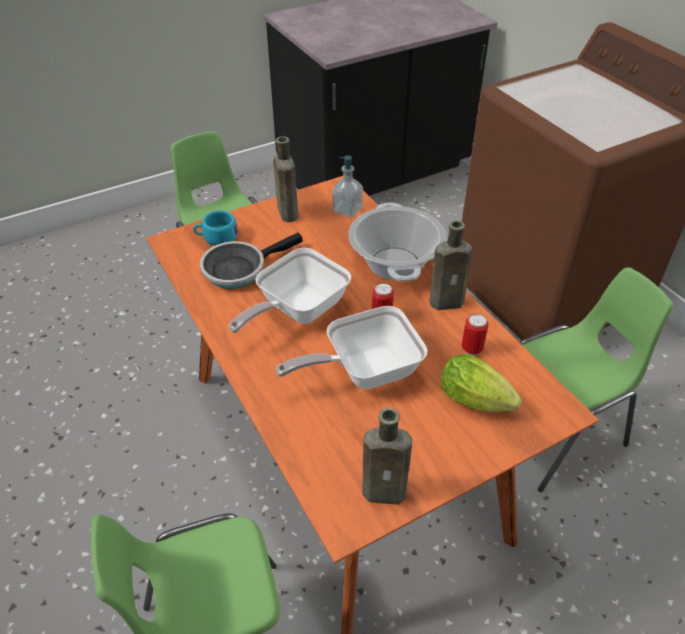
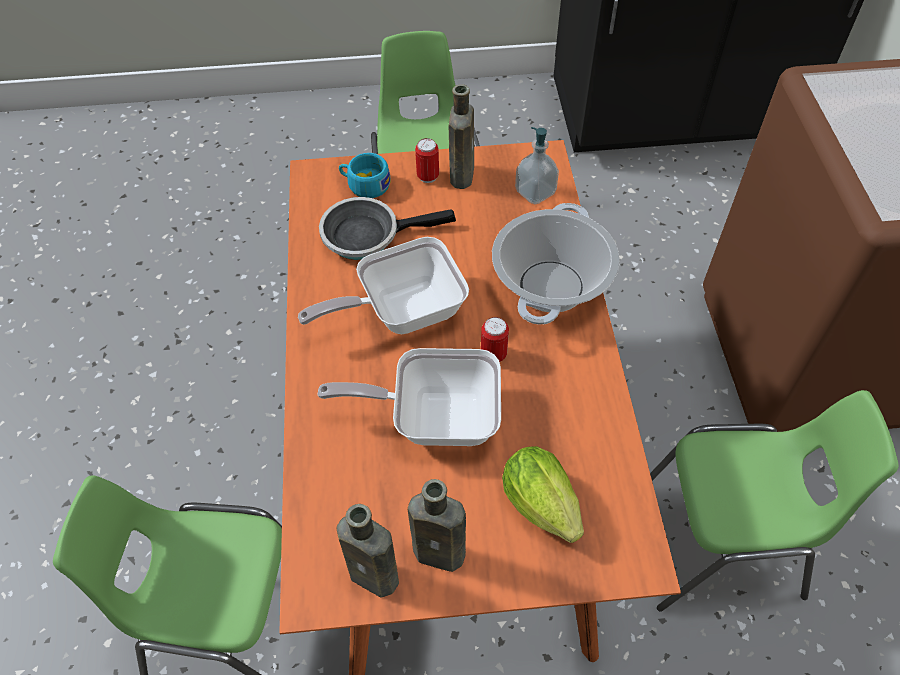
camera: 25 degrees right, 10 degrees up
brown bottle [430,220,473,310] -> brown bottle moved to [408,479,466,572]
can [462,314,489,356] -> can moved to [415,138,439,183]

